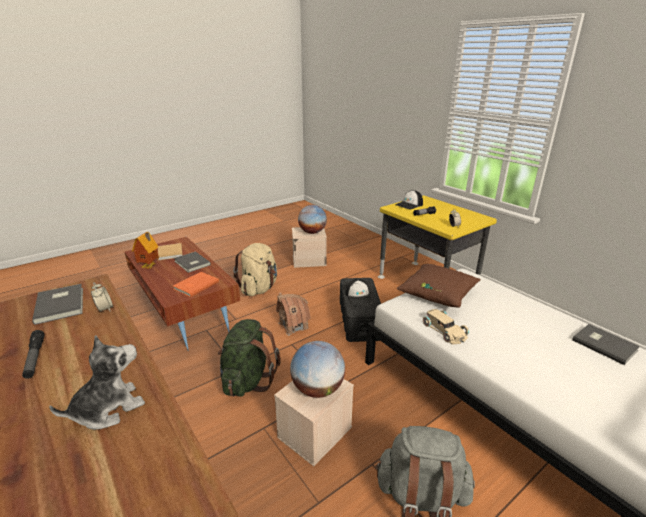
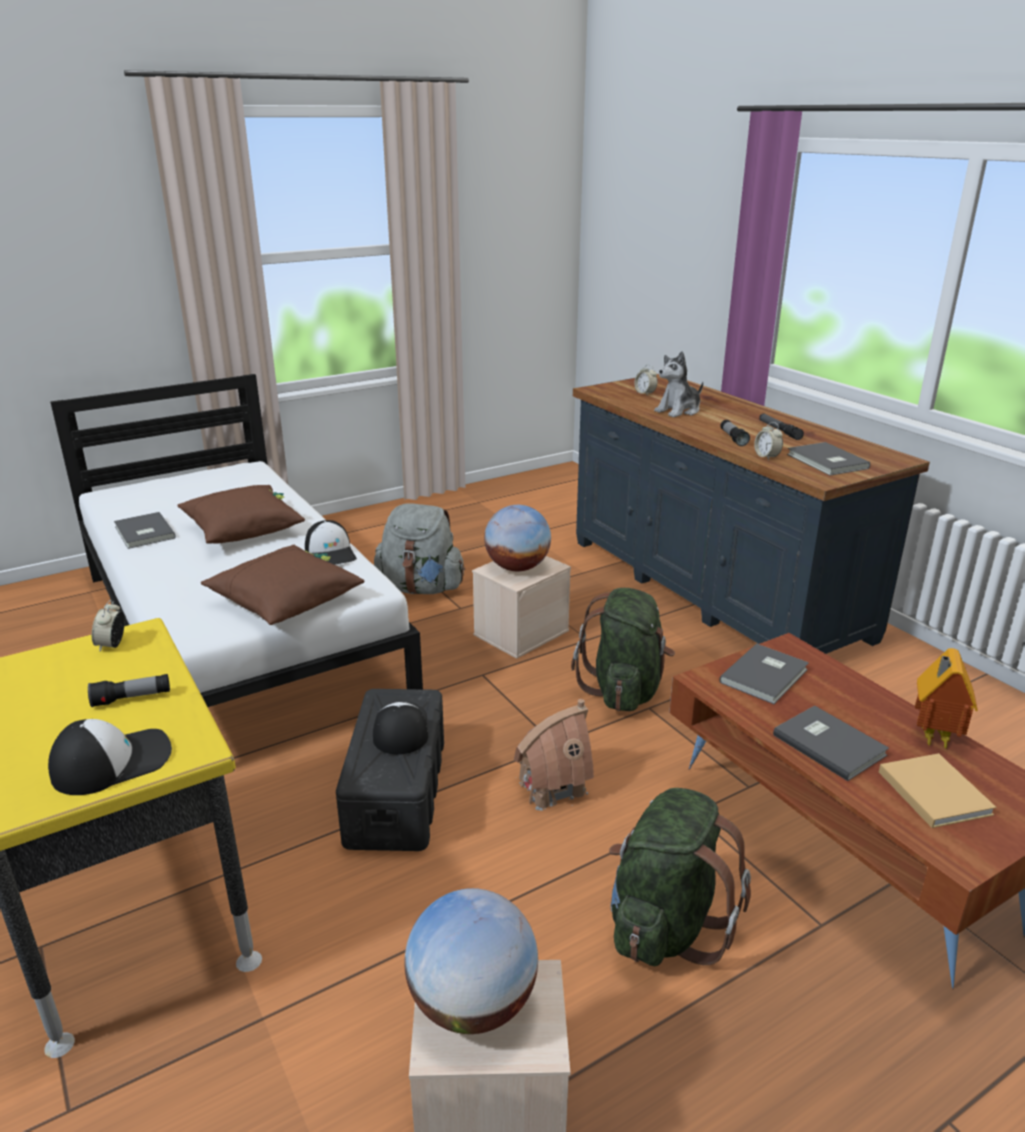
camera: 175 degrees left, 0 degrees up
orange book [173,272,219,297] -> grey book [719,643,809,704]
beige backpack [233,243,277,296] -> green backpack [609,788,751,966]
beige toy car [423,309,469,345] -> cap [305,520,357,565]
none -> brown pillow [177,485,305,544]
none -> alarm clock [634,364,657,396]
none -> flashlight [720,420,750,446]

